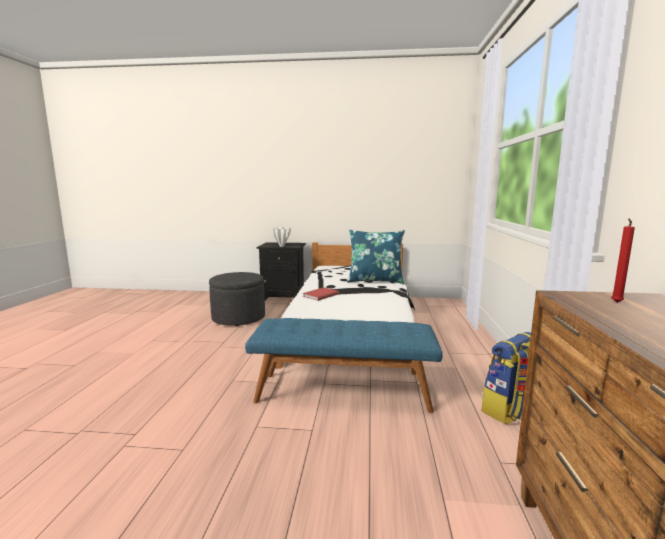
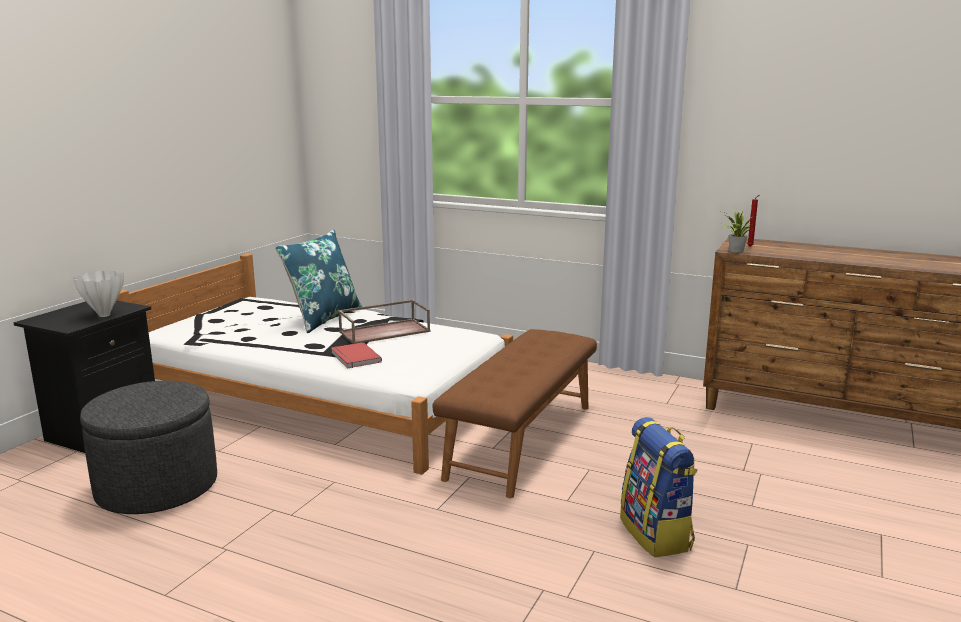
camera: 70 degrees left, 5 degrees up
blue bench [245,318,443,413] -> brown bench [432,329,597,498]
backpack [481,332,531,425] -> backpack moved to [620,417,698,557]
none -> brown tray [338,300,430,344]
none -> potted plant [723,210,757,253]

